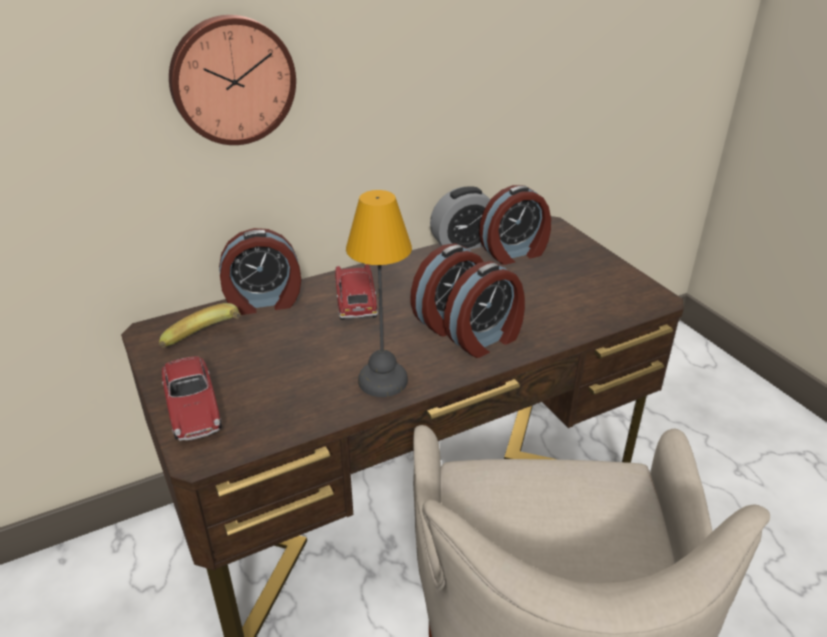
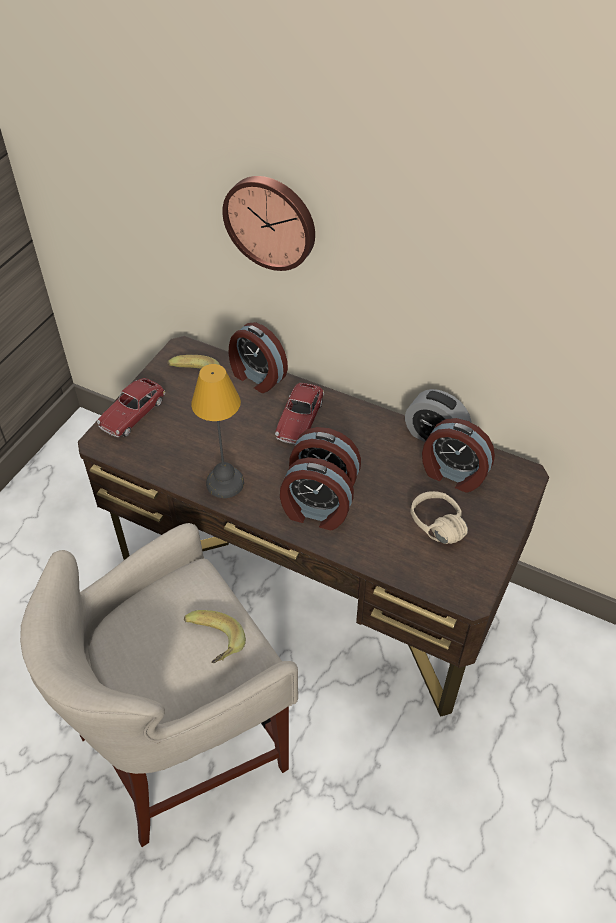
camera: 55 degrees right, 15 degrees up
toy car [335,264,378,320] -> toy car turned 150 degrees clockwise [275,383,324,444]
none -> banana [184,610,246,663]
none -> beige headphones [410,491,468,544]

